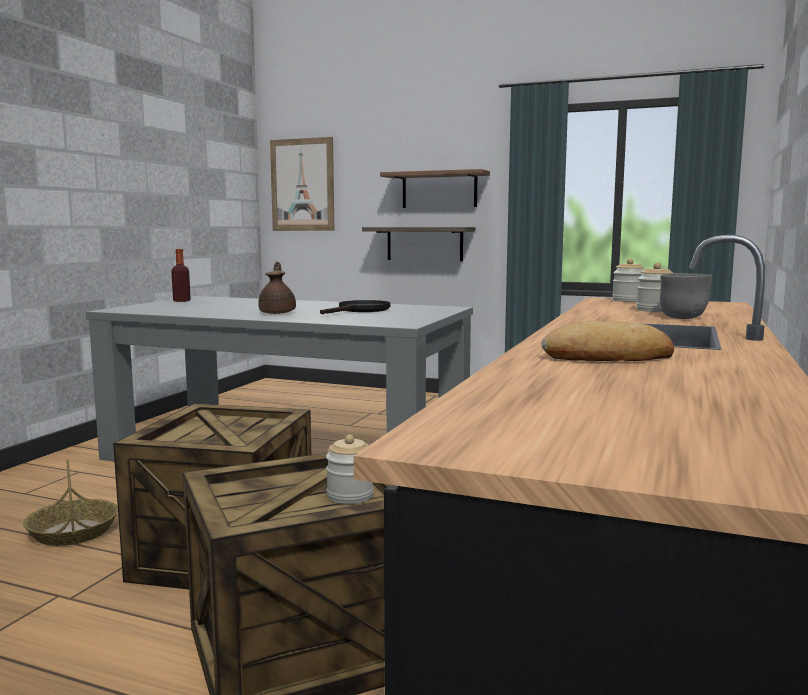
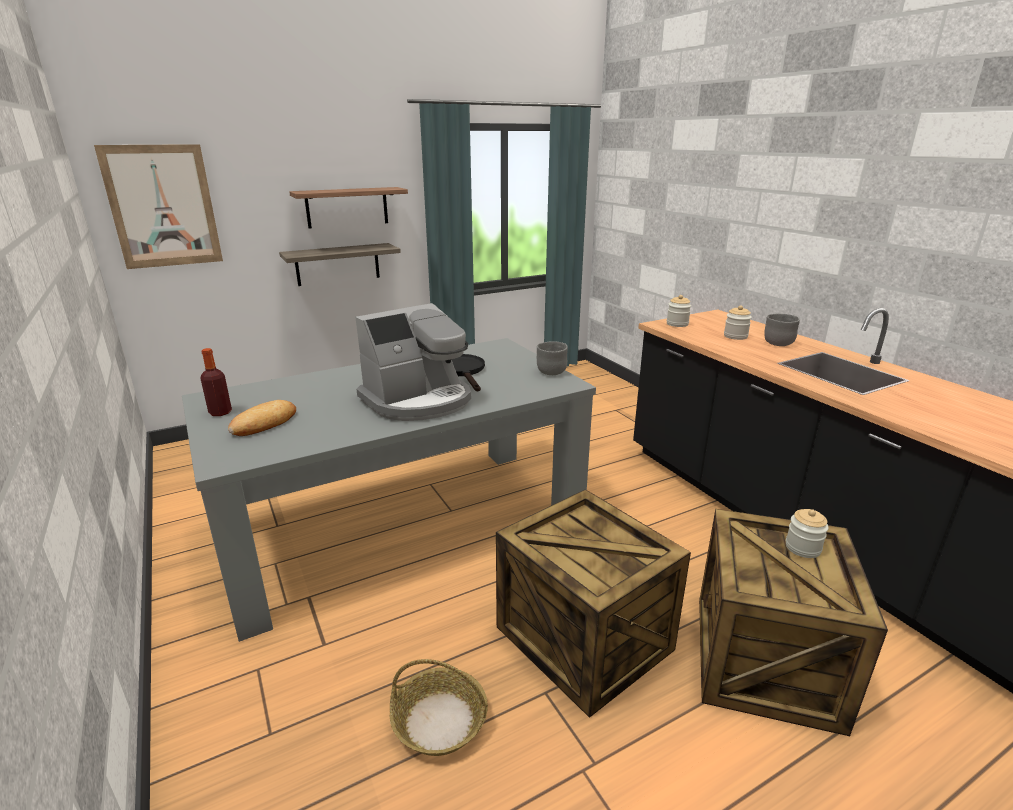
camera: 50 degrees left, 15 degrees up
brown teapot [258,262,296,314] -> coffee machine [355,303,471,421]
bread [542,321,674,361] -> bread moved to [228,400,296,436]
none -> grey bowl [537,341,568,375]

